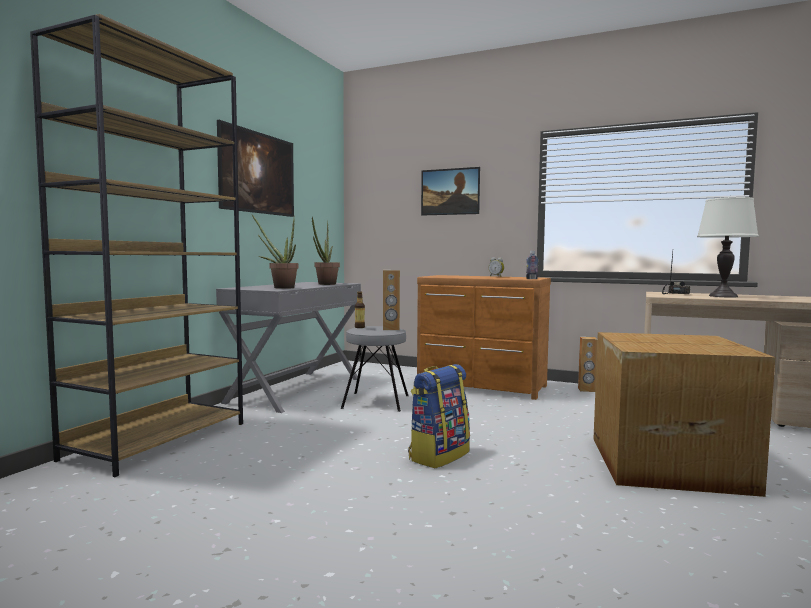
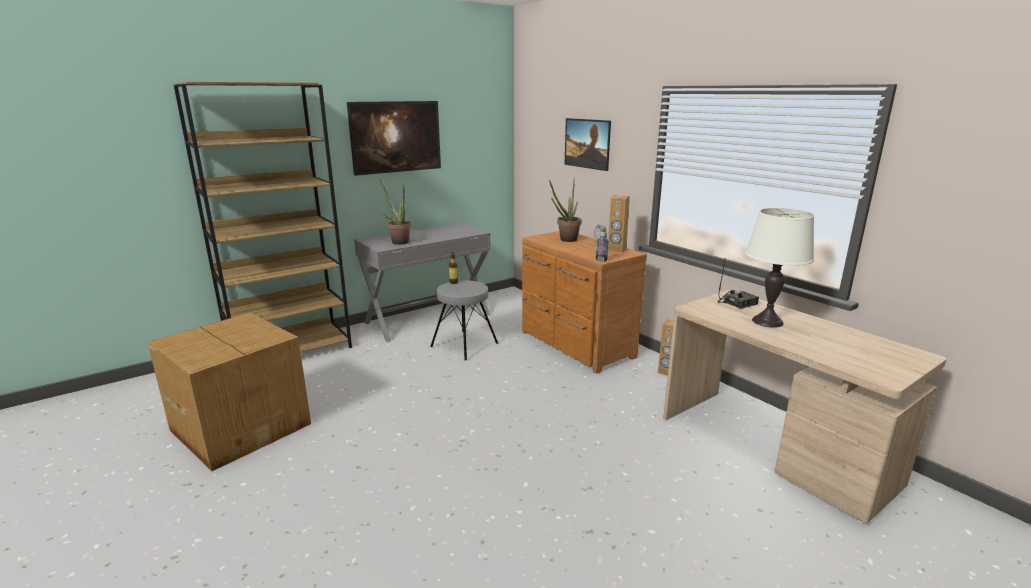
camera: 30 degrees right, 15 degrees up
potted plant [312,217,340,285] -> potted plant moved to [549,180,582,242]
brown speaker [383,270,400,330] -> brown speaker moved to [608,195,630,253]
backpack [408,364,470,468] -> none
cardboard box [593,332,775,497] -> cardboard box moved to [147,312,311,471]

